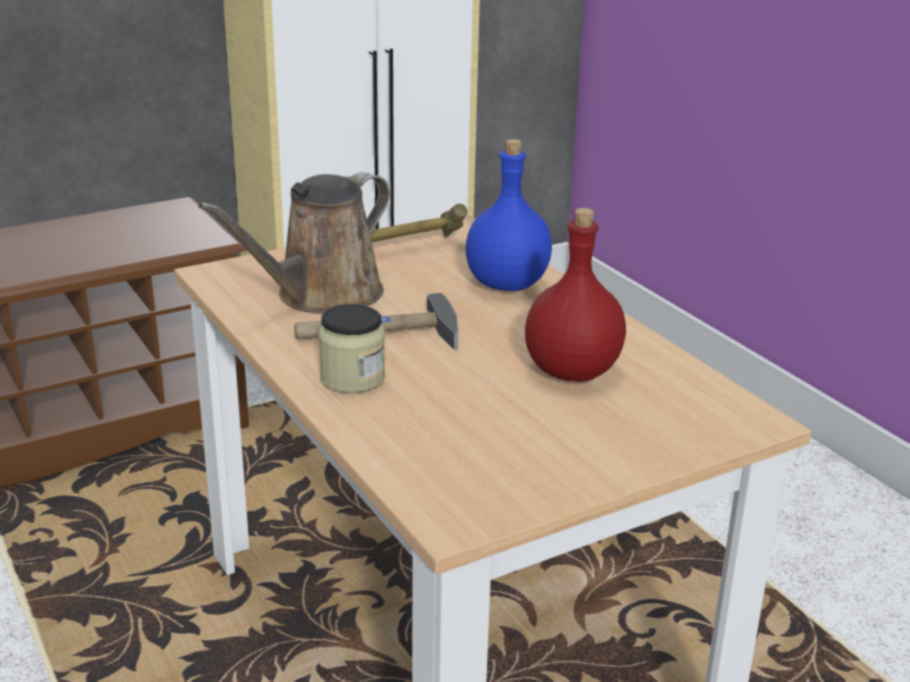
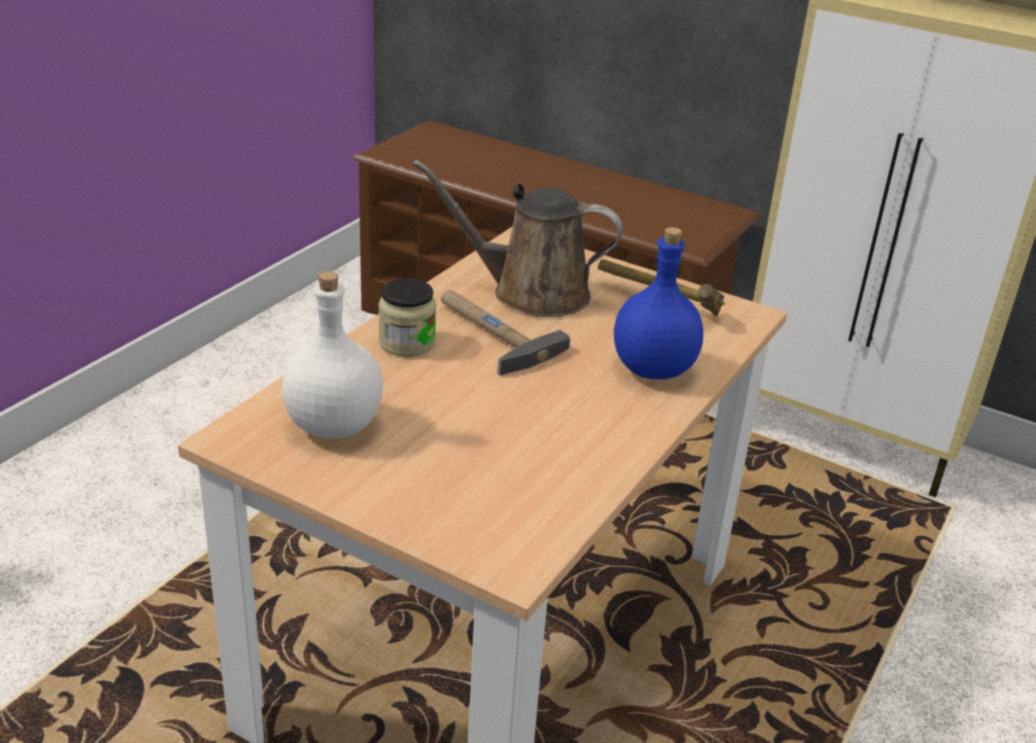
camera: 60 degrees right, 5 degrees up
red bottle [525,208,626,382] -> none
none -> white bottle [282,271,383,439]

